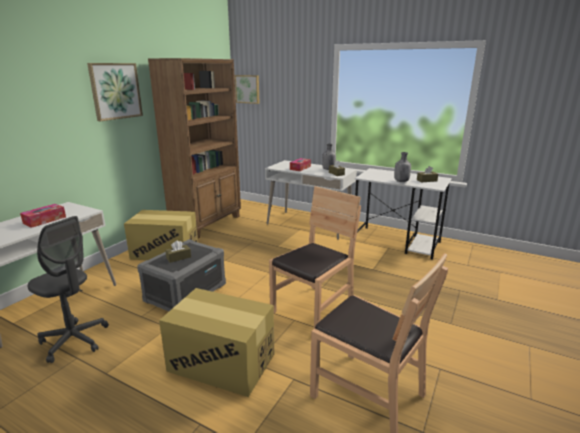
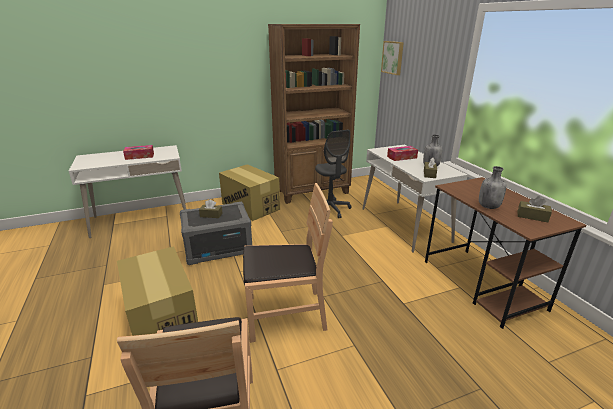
camera: 40 degrees right, 5 degrees up
grey office chair [28,216,109,363] -> grey office chair moved to [315,130,352,218]
picture [87,63,143,121] -> none
white desk [355,168,452,260] -> brown desk [425,177,586,329]

